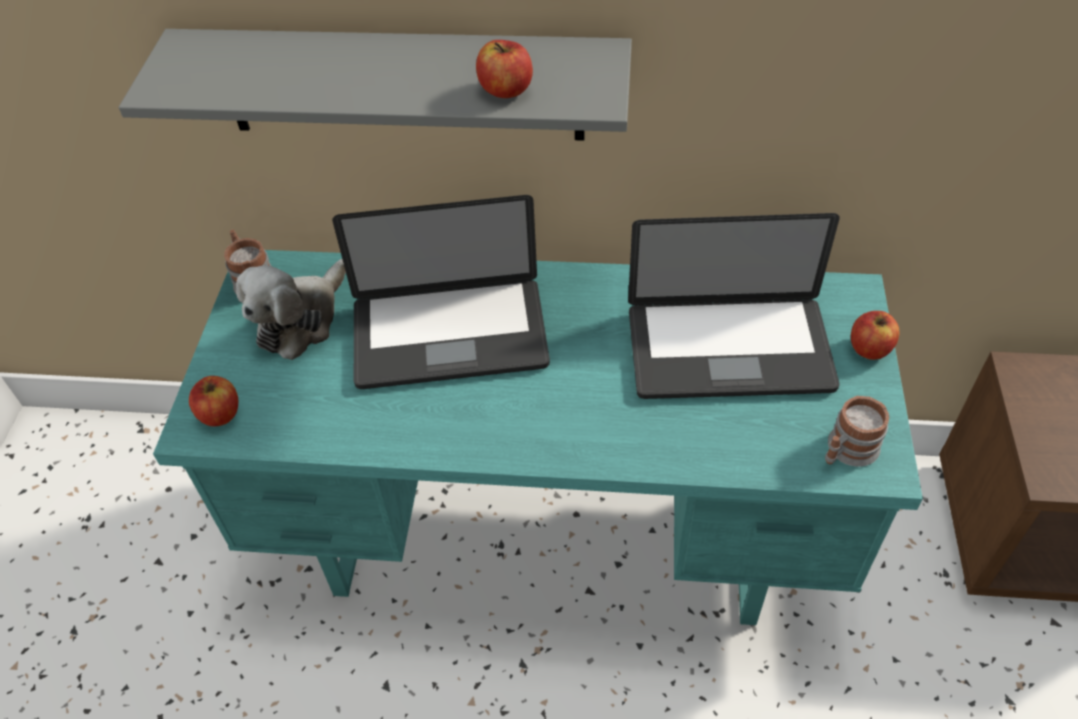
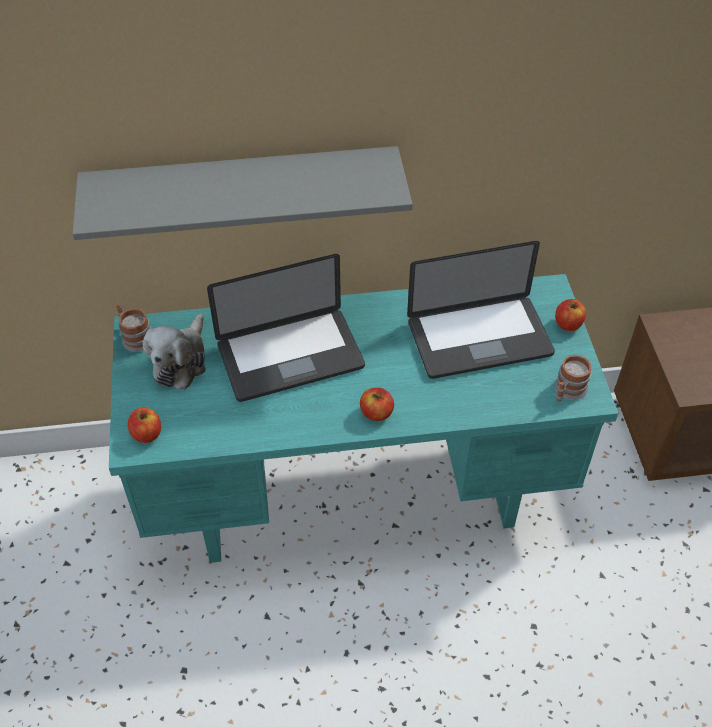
camera: 15 degrees left, 0 degrees up
apple [476,40,533,98] -> apple moved to [360,388,394,421]

